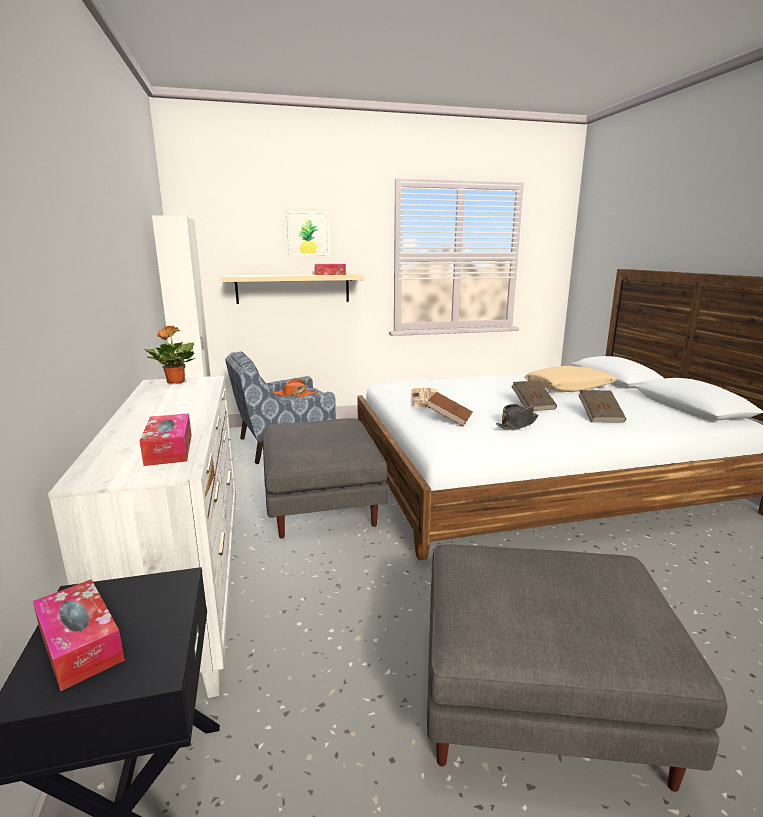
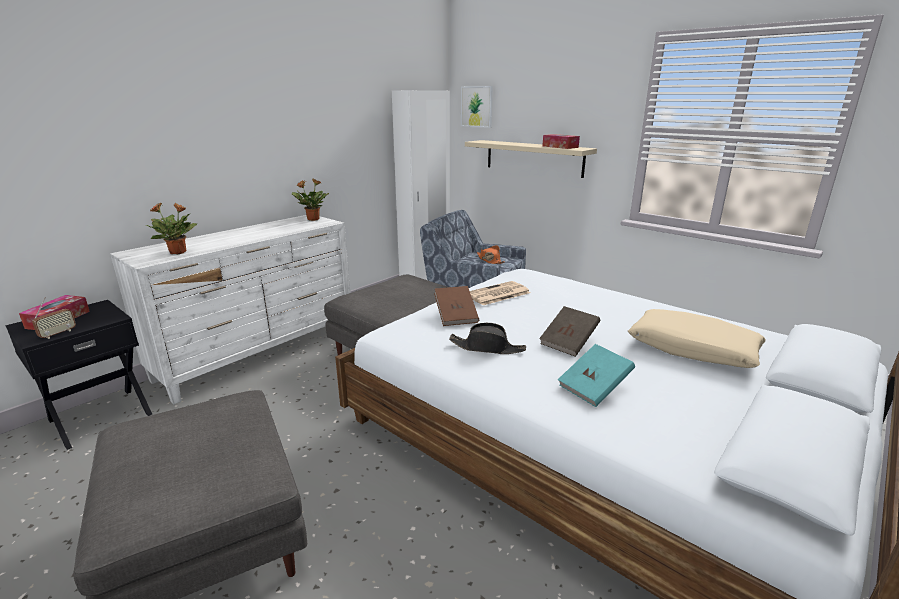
camera: 55 degrees right, 5 degrees up
tissue box [140,413,192,466] -> potted plant [146,202,197,254]
picture [287,212,330,255] -> picture moved to [461,86,493,128]
brown book [578,390,626,422] -> turquoise book [558,344,635,407]
none -> radio [32,297,76,339]

